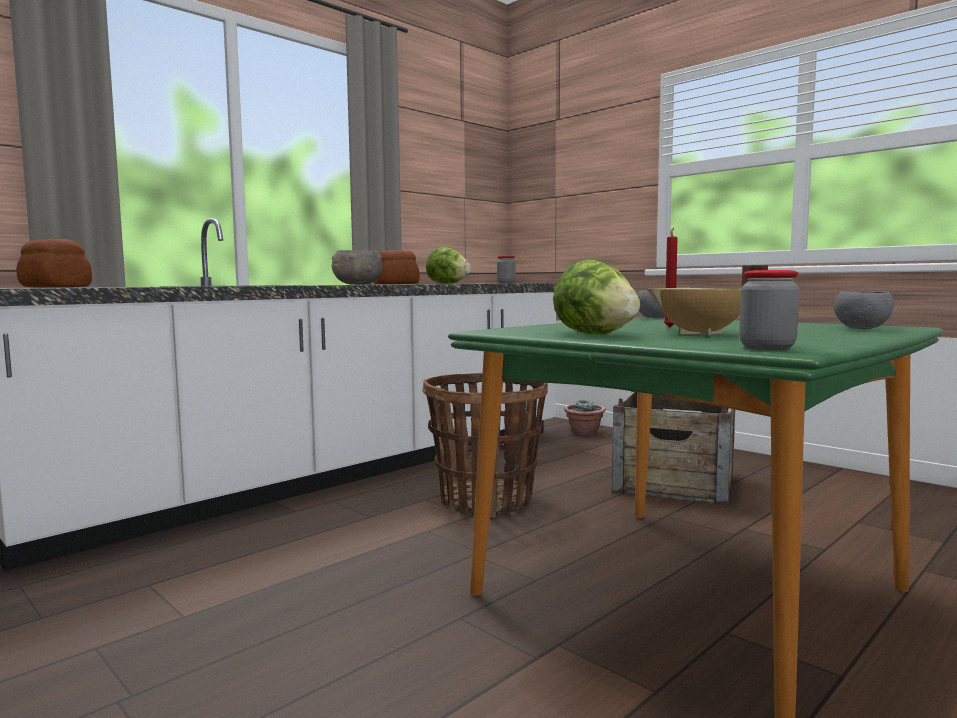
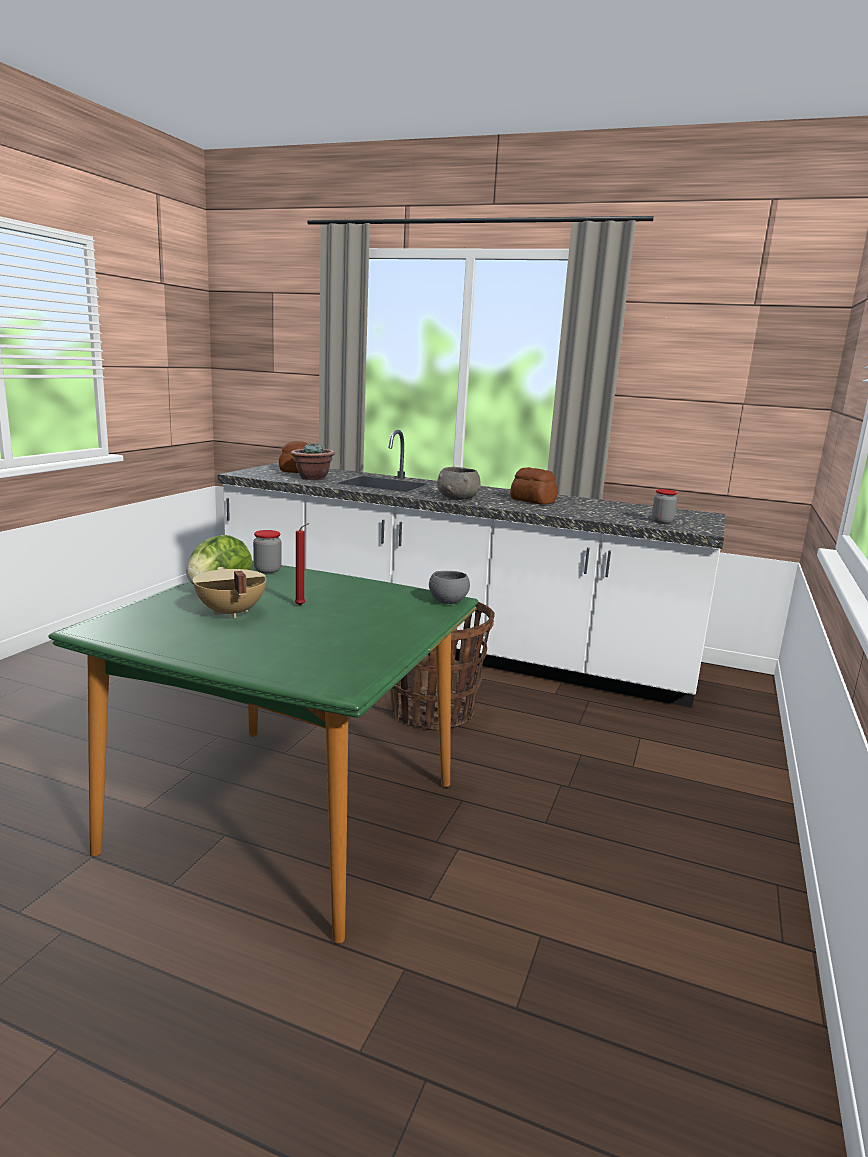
camera: 65 degrees right, 10 degrees up
lettuce [426,247,471,284] -> none
potted plant [564,400,606,435] -> potted plant moved to [291,442,335,480]
crate [612,391,735,506] -> none
jar [739,270,800,350] -> jar moved to [253,530,282,573]
grey bowl [834,291,894,329] -> none

